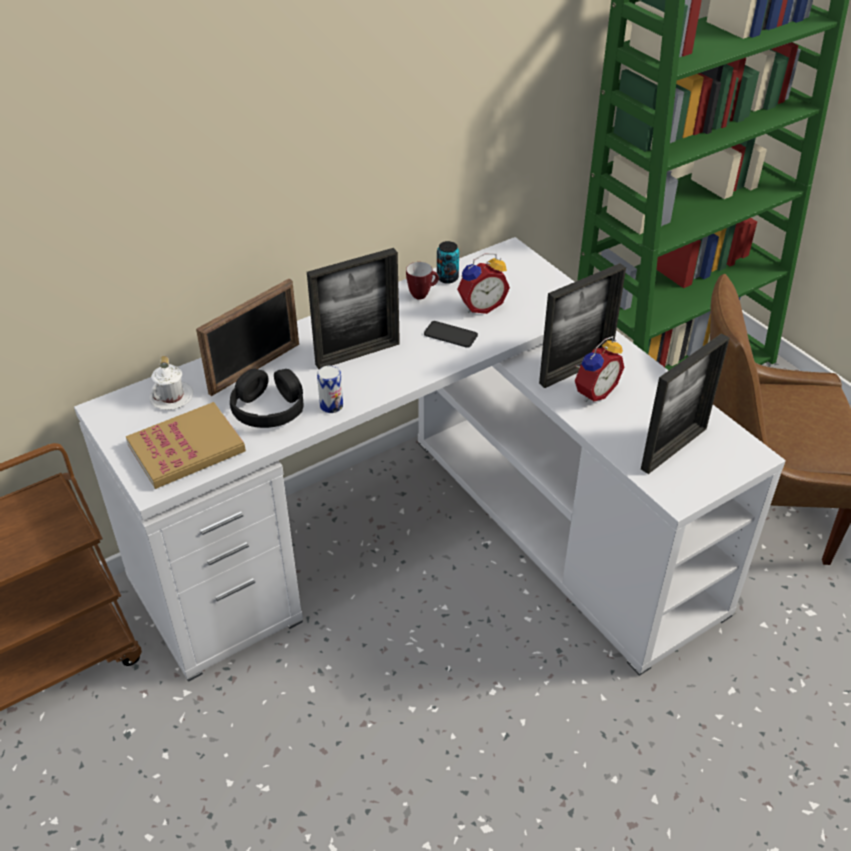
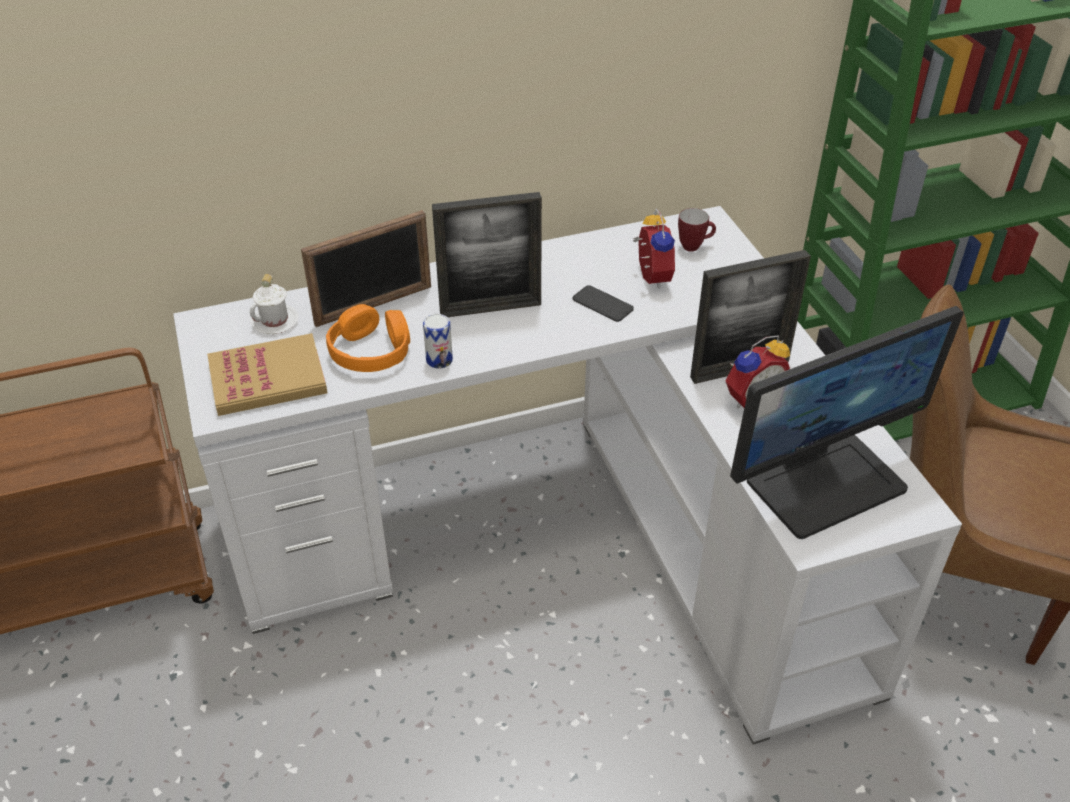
camera: 15 degrees right, 0 degrees up
black headphones [230,369,303,428] -> orange headphones [326,304,410,372]
mug [406,262,439,300] -> mug moved to [678,208,716,251]
can [437,241,459,284] -> none
alarm clock [457,253,510,314] -> alarm clock turned 90 degrees counterclockwise [633,209,675,289]
picture frame [641,333,730,474] -> monitor [730,306,964,539]

